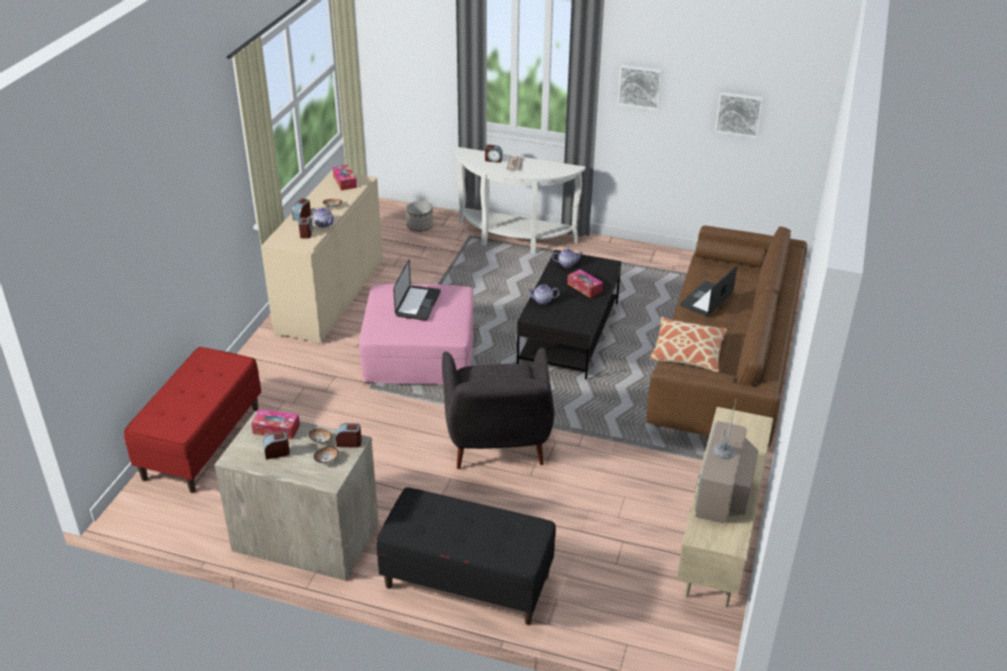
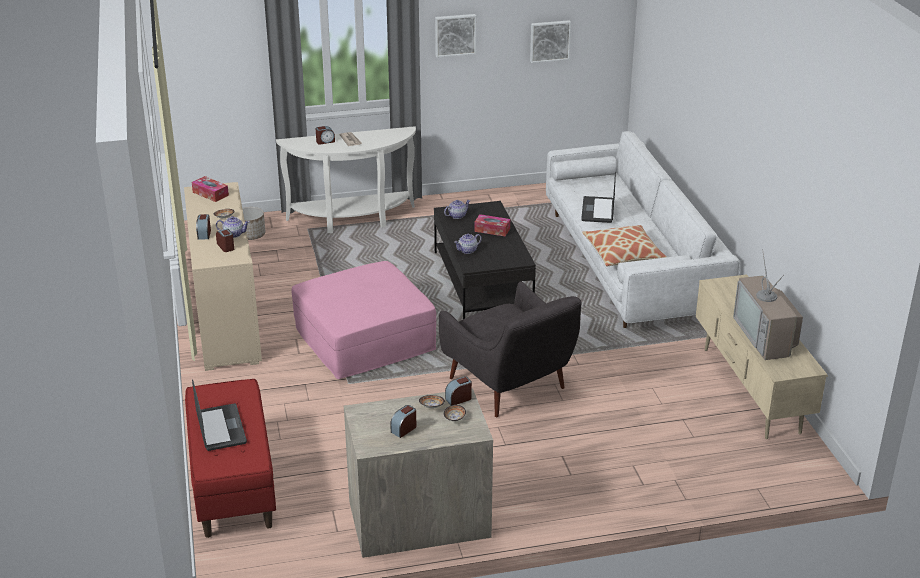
camera: 30 degrees left, 5 degrees down
tissue box [251,409,300,439] -> none
black bench [376,487,556,625] -> none
laptop [393,259,441,321] -> laptop moved to [192,379,247,451]
brown sofa [646,226,807,447] -> white sofa [546,131,740,328]

